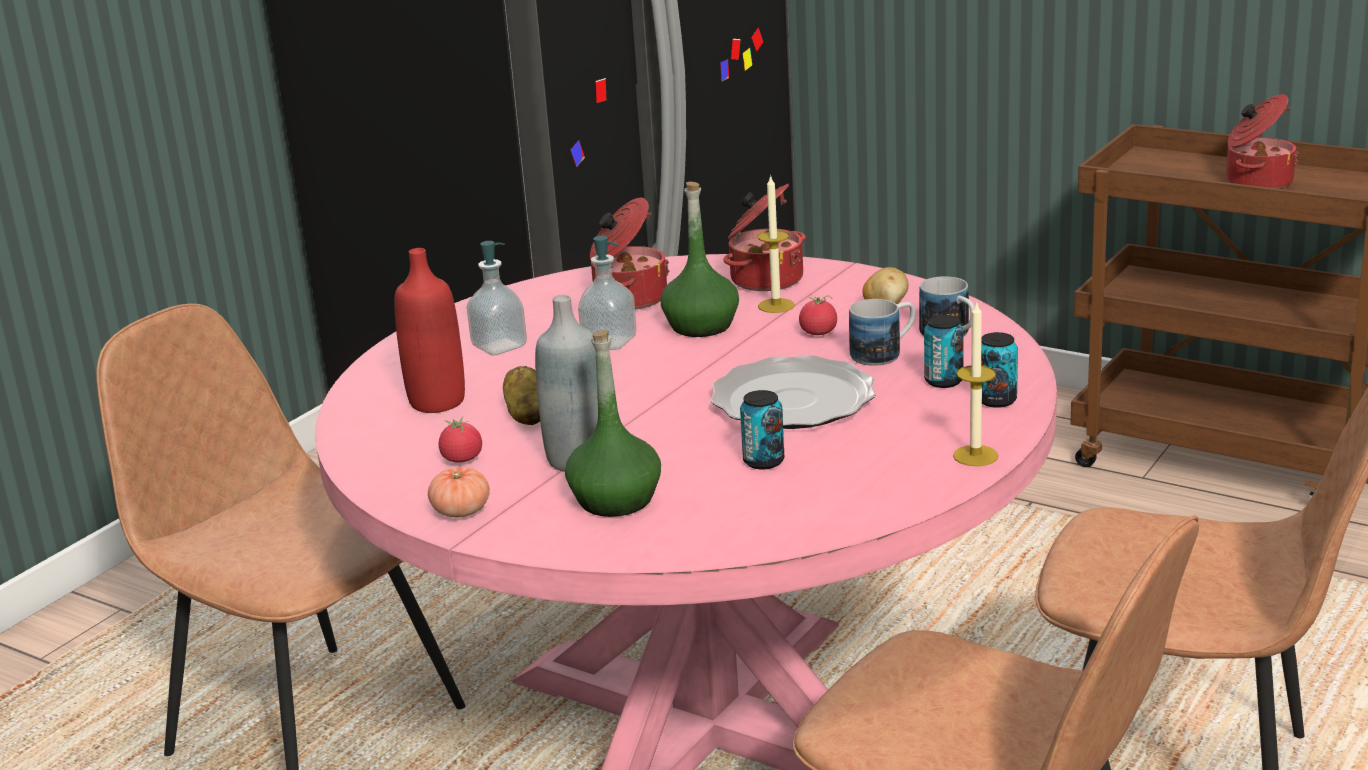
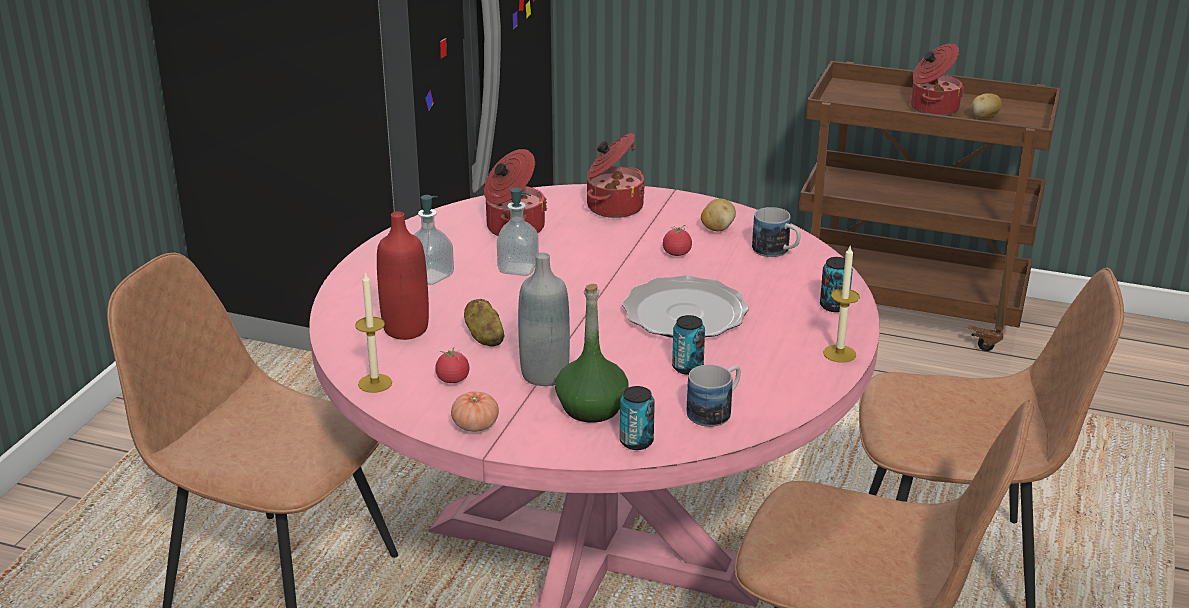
camera: 15 degrees left, 5 degrees up
green bottle [661,182,739,337] -> none
candle [757,174,795,313] -> candle moved to [355,272,392,393]
mug [849,299,915,366] -> mug moved to [687,365,741,427]
can [924,315,964,388] -> can moved to [620,386,655,450]
none -> potato [971,93,1002,118]

